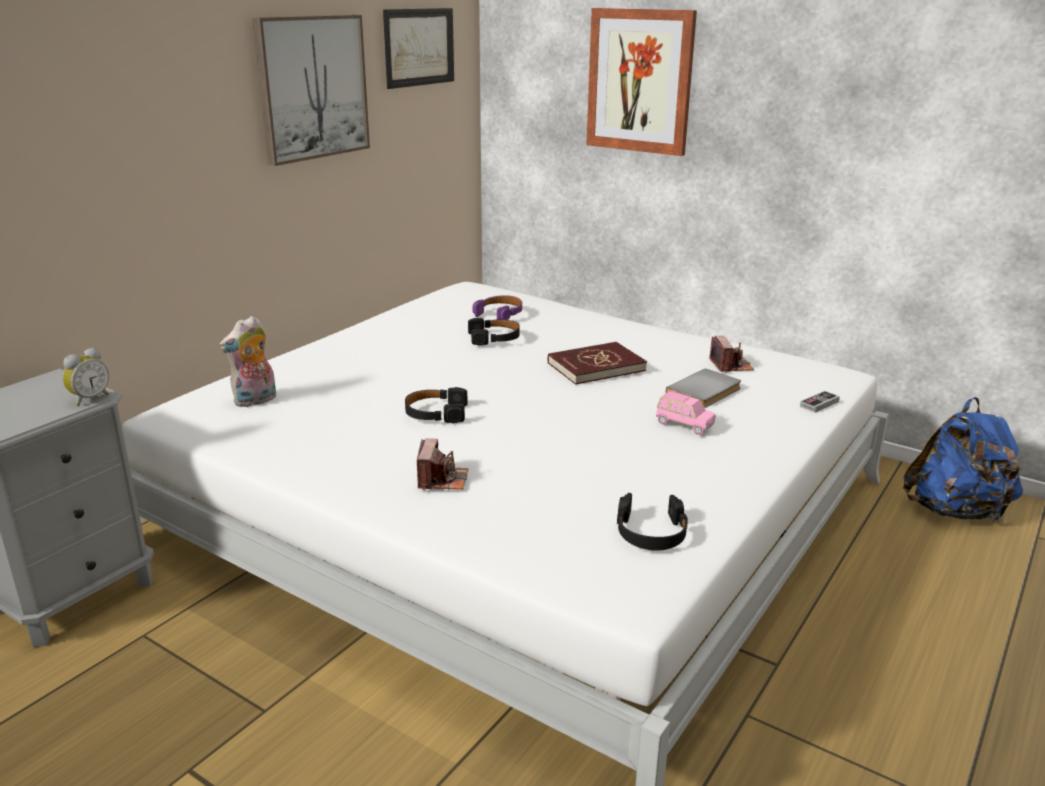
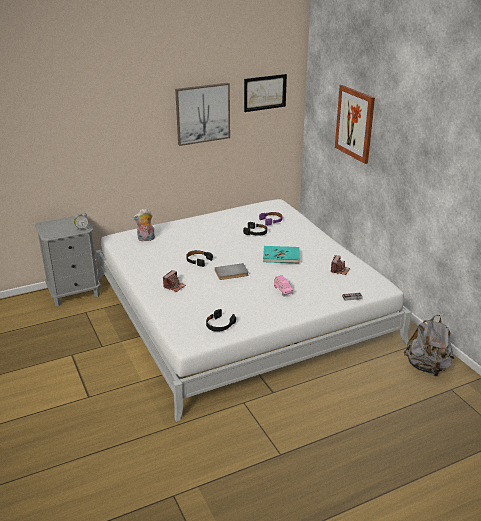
camera: 30 degrees right, 5 degrees up
red book [548,342,647,385] -> turquoise book [263,246,299,264]
grey book [665,368,741,408] -> grey book moved to [215,263,248,280]
blue backpack [903,397,1023,521] -> grey backpack [404,315,454,376]

